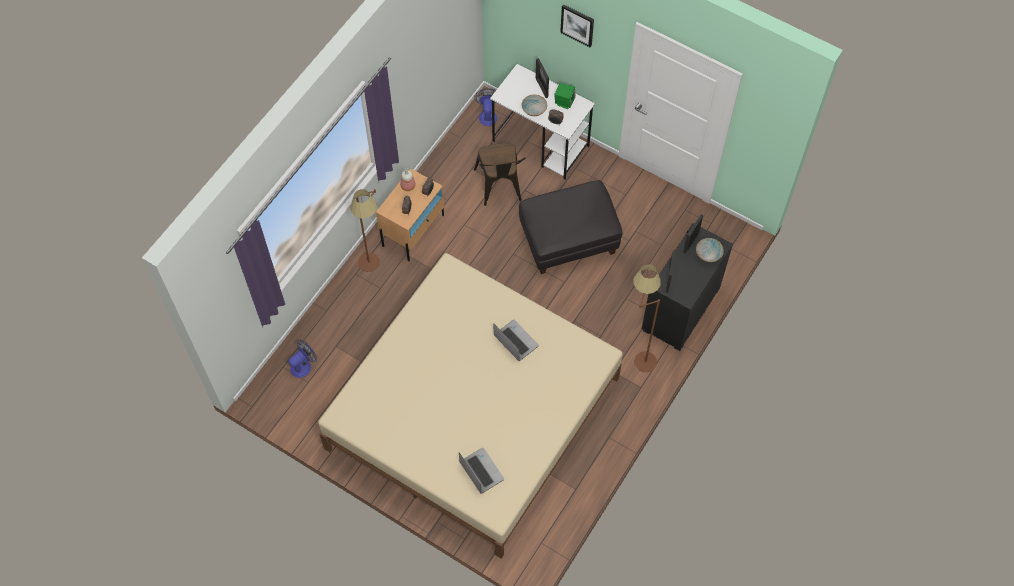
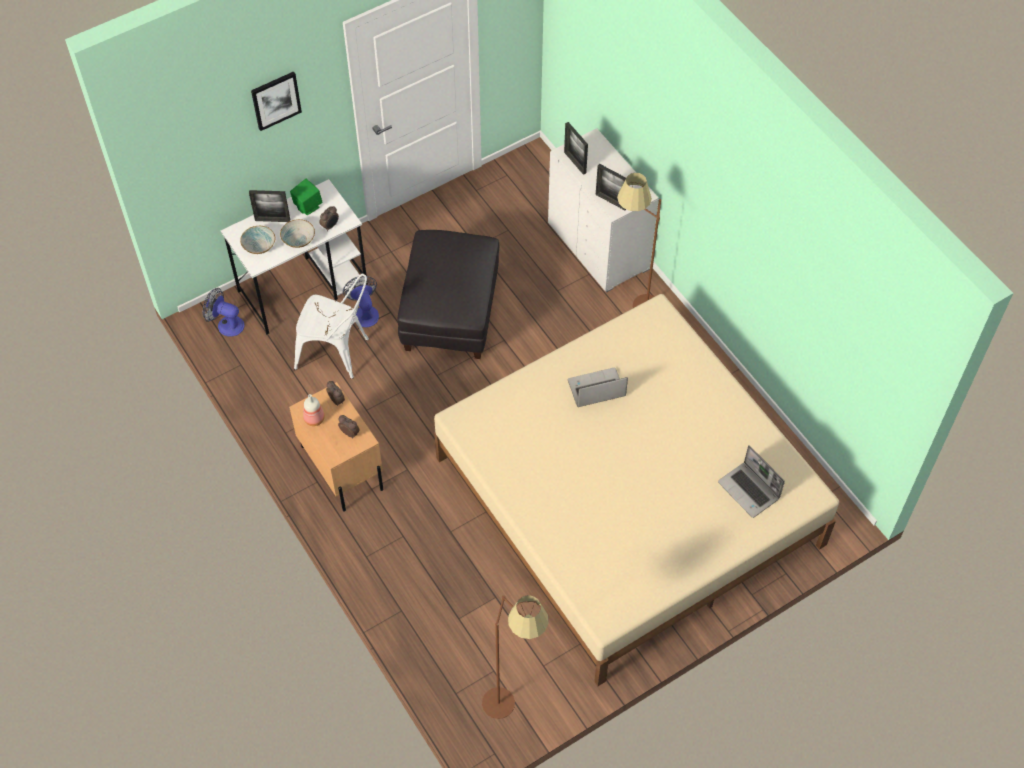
camera: 65 degrees left, 5 degrees down
fan [288,340,317,378] -> fan moved to [343,276,379,327]
brown floor lamp [350,189,380,272] -> brown floor lamp moved to [482,595,549,719]
laptop [459,448,504,494] -> laptop turned 120 degrees counterclockwise [718,445,785,518]
brown chair [474,143,526,206] -> white chair [294,274,369,379]
black dresser [642,223,733,351] -> white dresser [548,128,659,292]
bowl [696,238,724,262] -> bowl moved to [240,226,275,254]

